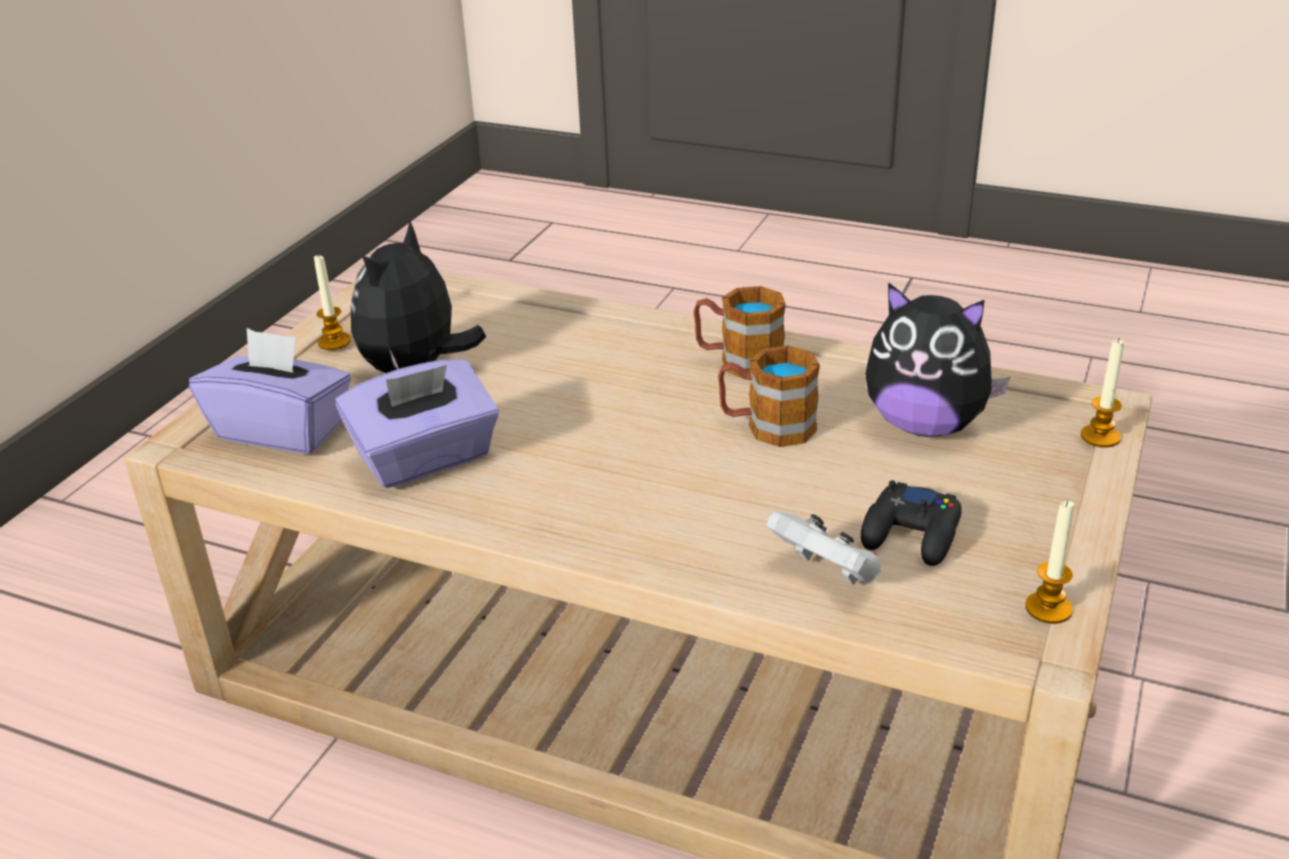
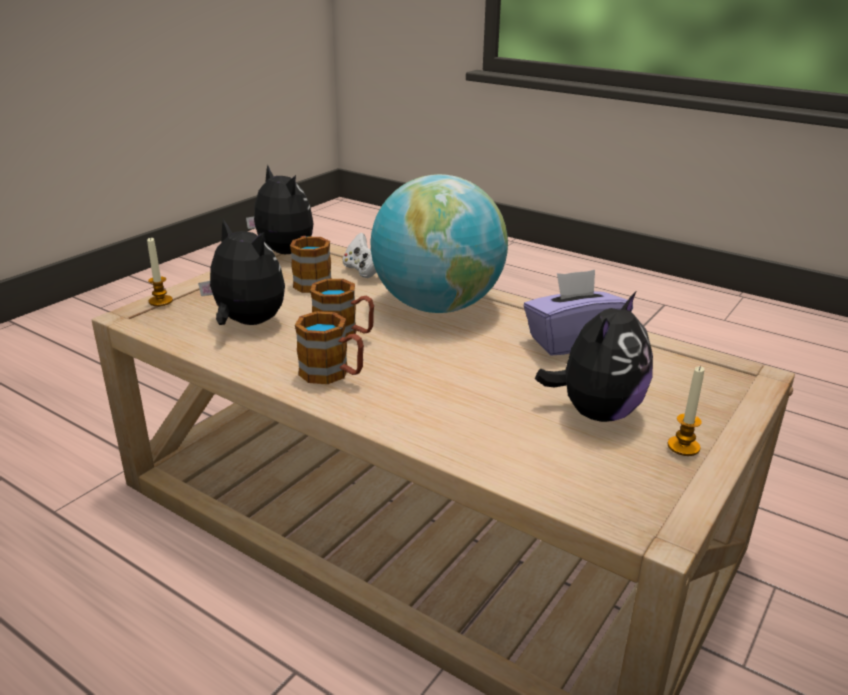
camera: 170 degrees left, 5 degrees down
purple tissue box [189,328,351,454] -> none
black game controller [861,480,962,566] -> mug [290,236,332,293]
candle [1025,500,1074,624] -> plush toy [246,165,314,254]
none -> globe [371,174,508,313]

